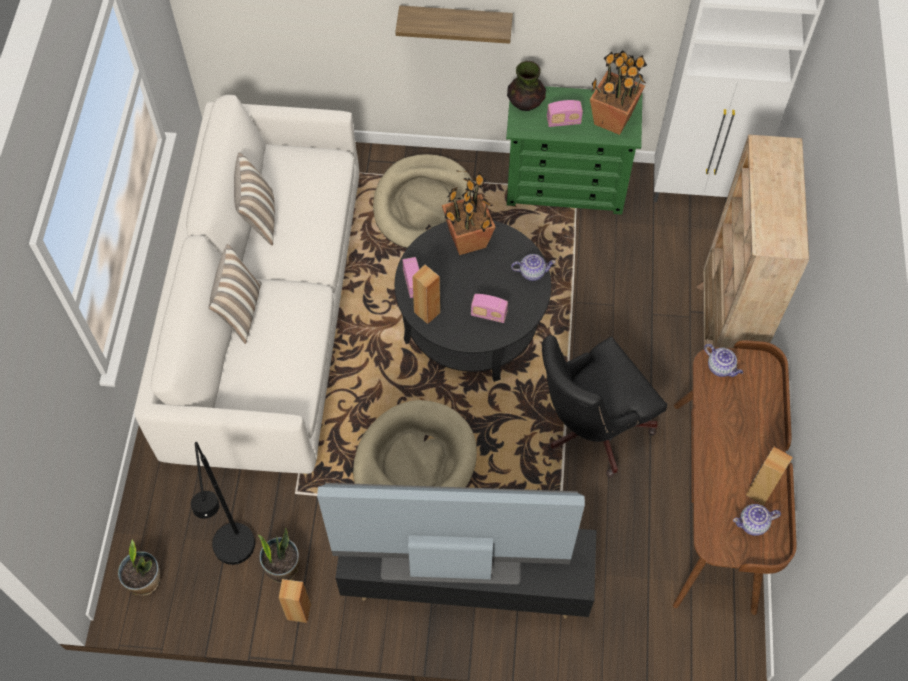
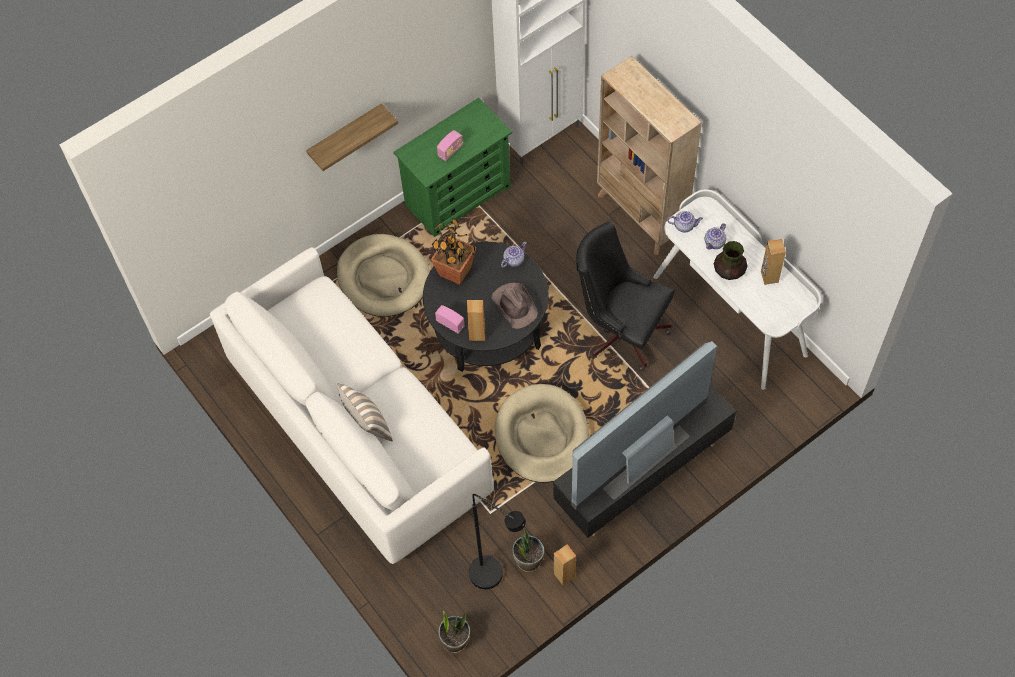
camera: 40 degrees left, 0 degrees up
pillow [234,153,275,246] -> none
radio [471,294,508,323] -> brown hat [491,283,538,329]
vase [507,61,546,111] -> vase moved to [714,241,748,280]
black office chair [542,335,667,478] -> black office chair turned 105 degrees clockwise [576,222,675,371]
potted plant [590,50,647,135] -> none
brown desk [673,340,797,615] -> white desk [653,190,821,390]
teapot [733,504,781,536] -> teapot moved to [704,223,726,250]

